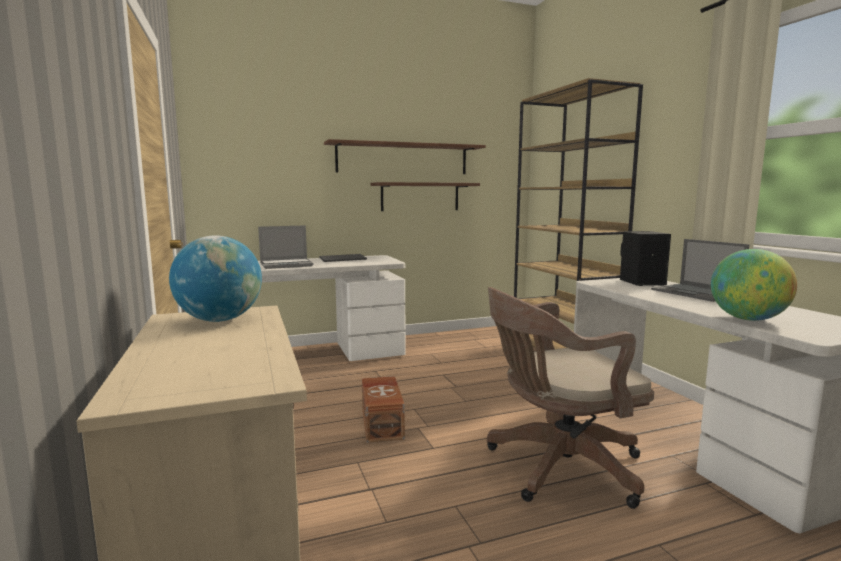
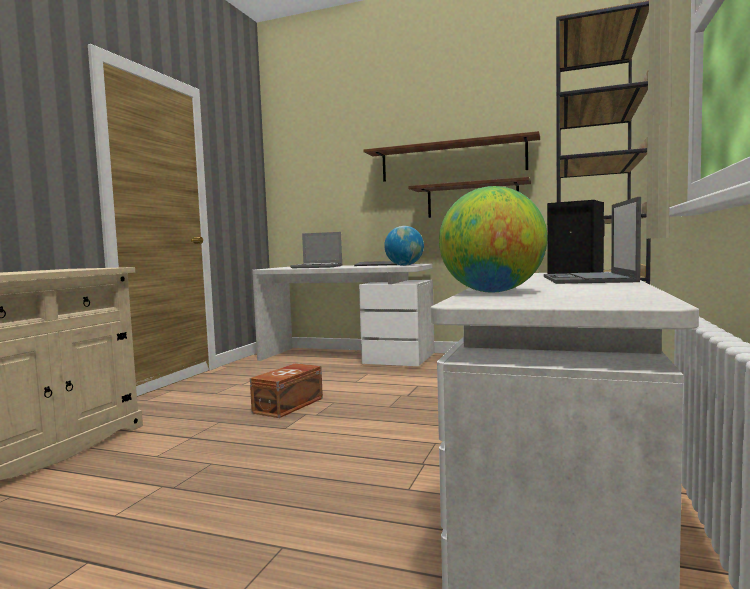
camera: 40 degrees right, 5 degrees down
globe [169,235,262,322] -> globe moved to [384,226,424,266]
brown office chair [487,287,654,509] -> none

